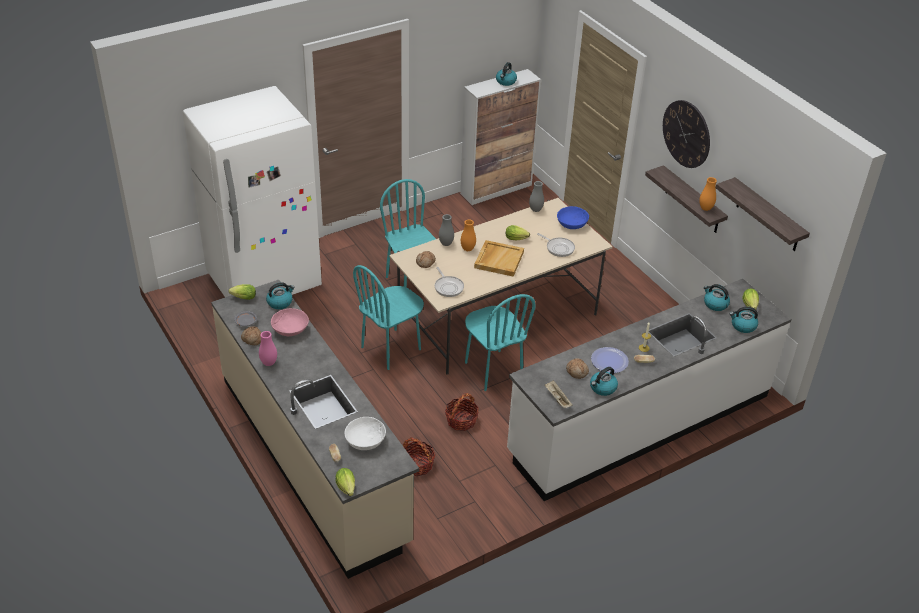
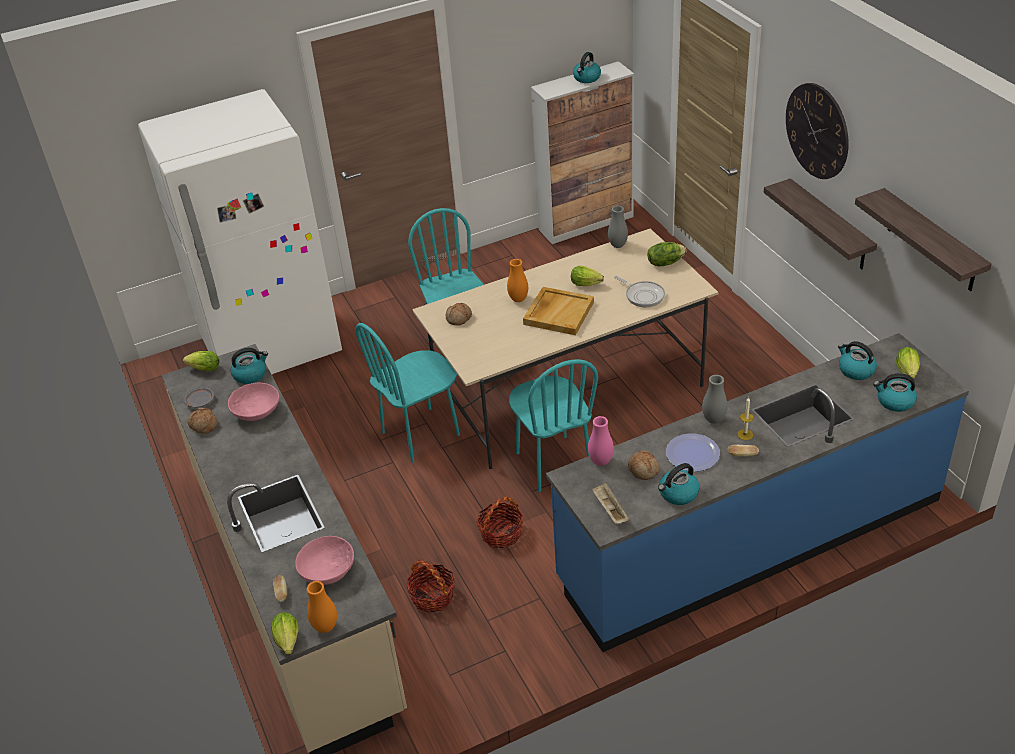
camera: 10 degrees right, 0 degrees up
pink vase [259,331,277,366] -> pink vase moved to [588,416,614,466]
white bowl [345,417,386,450] -> pink bowl [295,536,354,585]
frying pan [435,267,464,297] -> none
grey vase [439,214,454,246] -> grey vase moved to [702,375,728,424]
white counter [507,279,792,501] -> blue counter [546,333,969,652]
blue bowl [557,206,589,229] -> lettuce [647,242,686,266]
orange vase [699,177,717,211] -> orange vase moved to [307,581,337,633]

